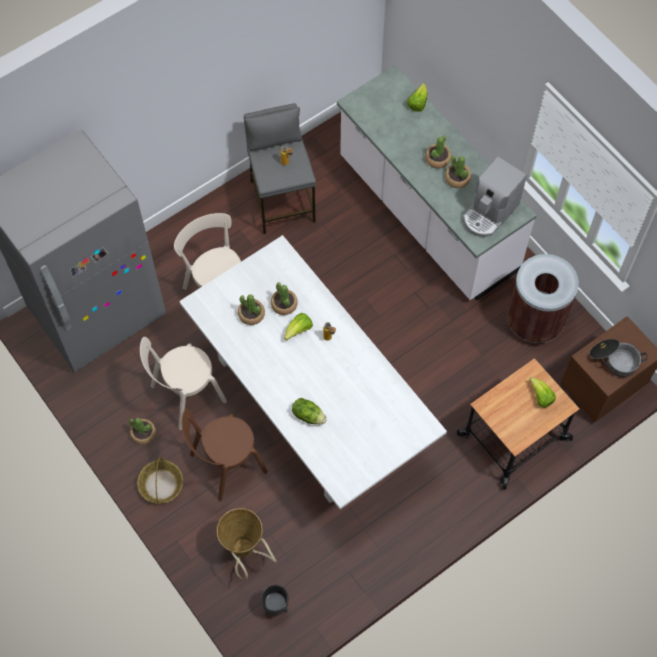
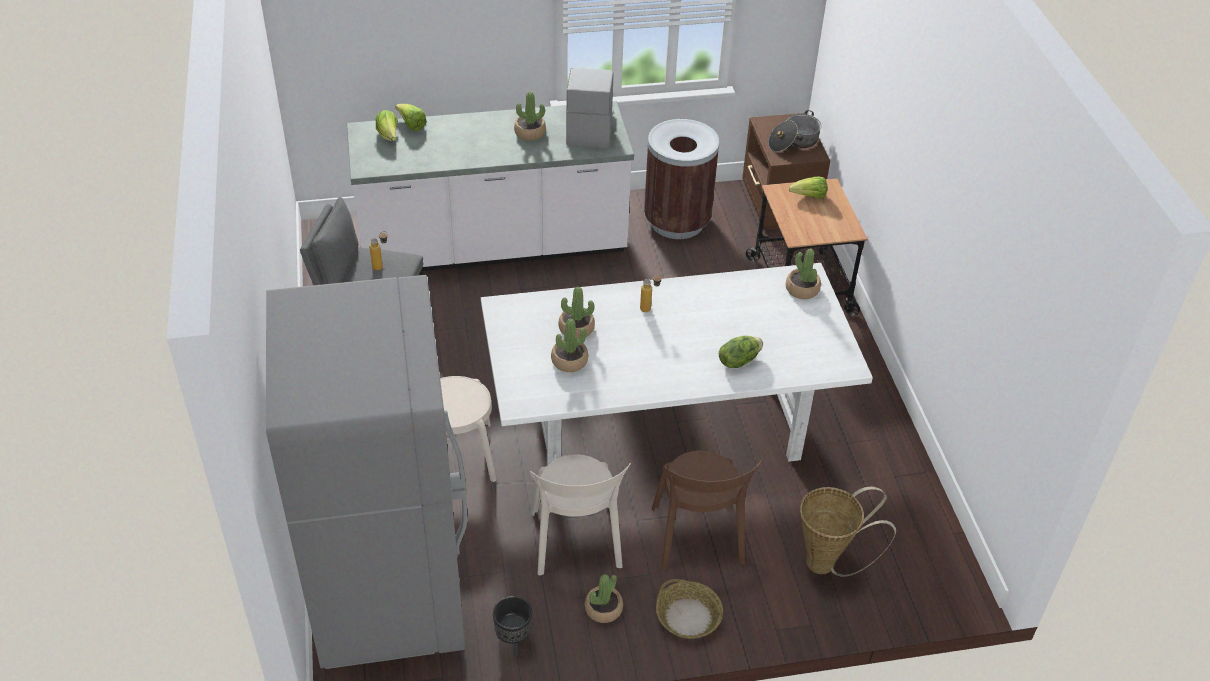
camera: 65 degrees left, 20 degrees down
black planter [261,585,289,616] -> black planter moved to [493,596,532,657]
lettuce [284,313,313,341] -> lettuce moved to [376,110,398,141]
potted plant [425,136,451,169] -> potted plant moved to [786,249,821,299]
coffee machine [463,156,527,237] -> coffee machine turned 150 degrees counterclockwise [566,68,614,148]

